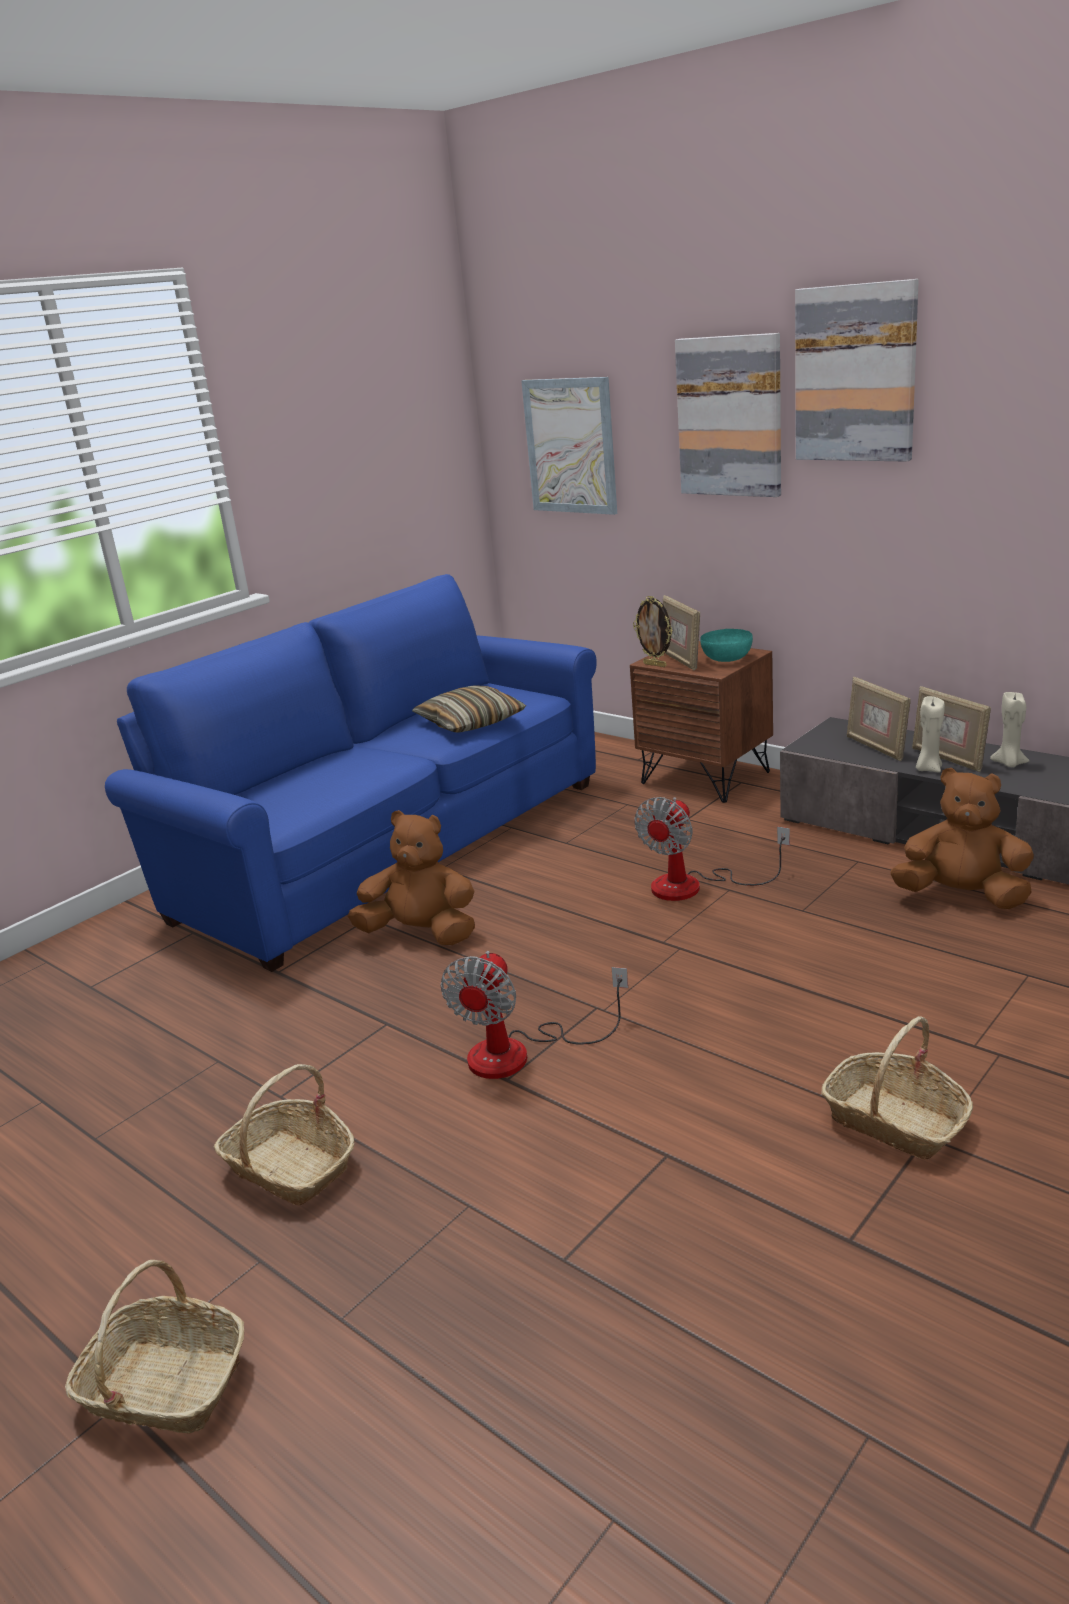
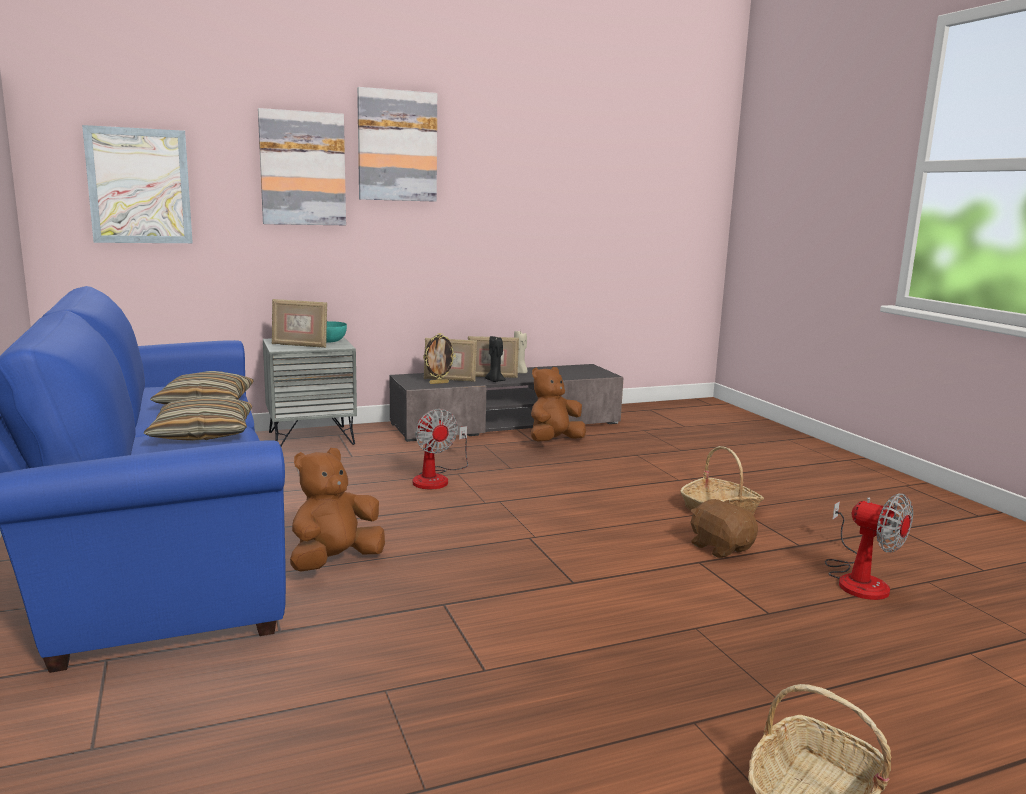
camera: 65 degrees left, 10 degrees down
basket [214,1064,354,1205] -> none
fan [440,951,628,1079] -> fan moved to [825,493,913,600]
brown nightstand [630,641,773,803] -> grey nightstand [263,337,357,446]
picture frame [633,596,673,667] -> picture frame moved to [423,333,456,384]
beige candle [916,696,945,772] -> black candle [485,336,506,382]
none -> pillow [144,396,252,441]
none -> brown plush toy [690,499,758,558]

